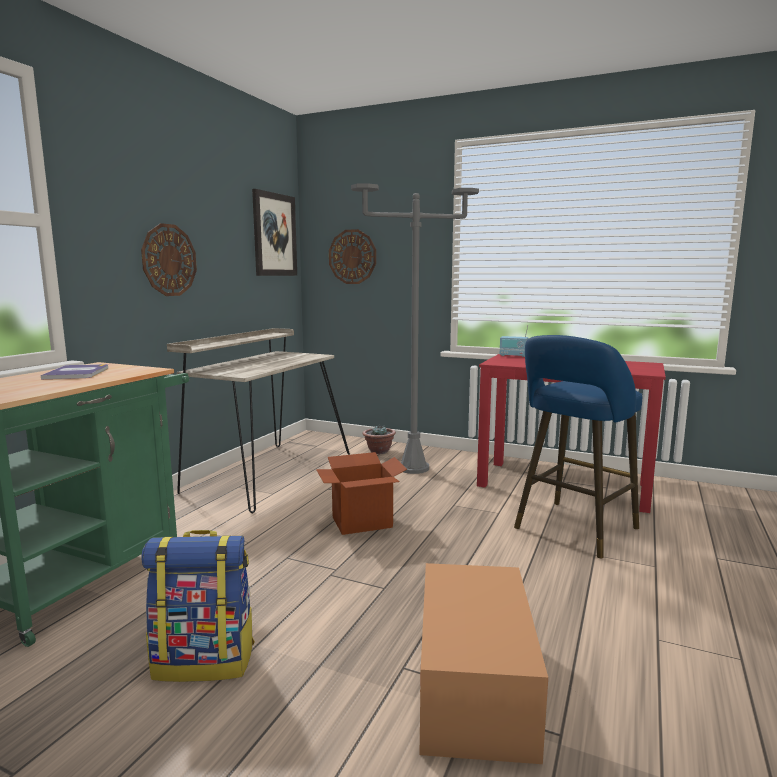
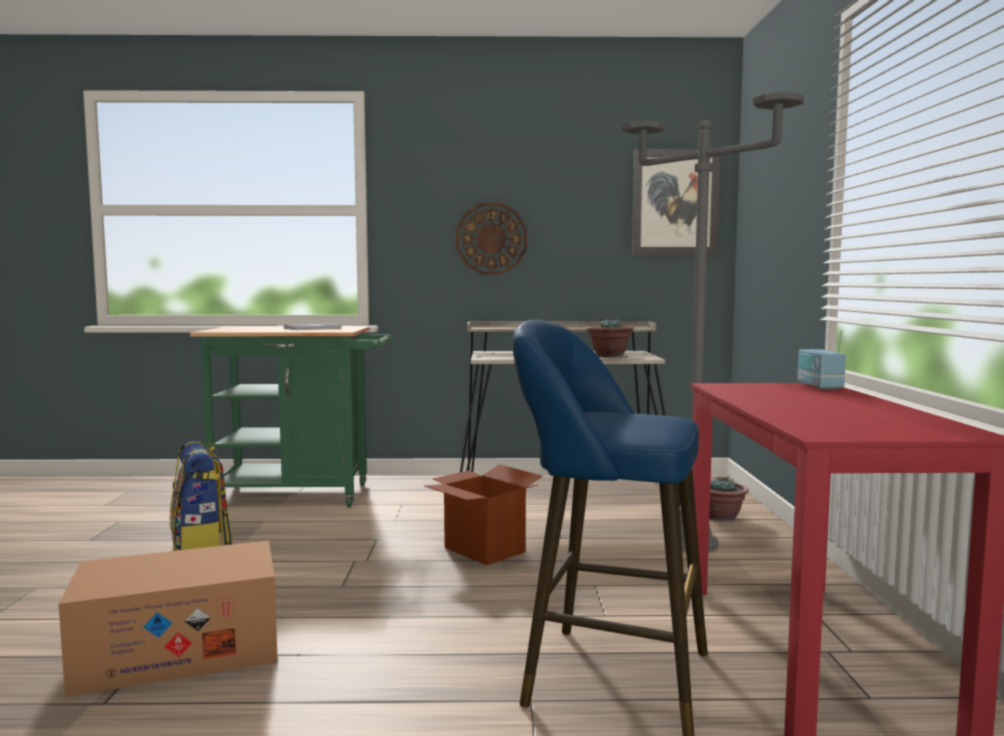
camera: 65 degrees right, 5 degrees down
wall clock [329,229,376,284] -> none
none -> potted plant [586,318,634,357]

